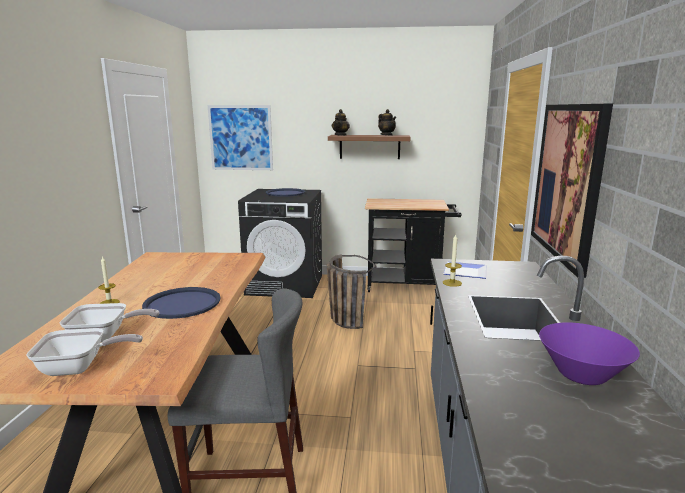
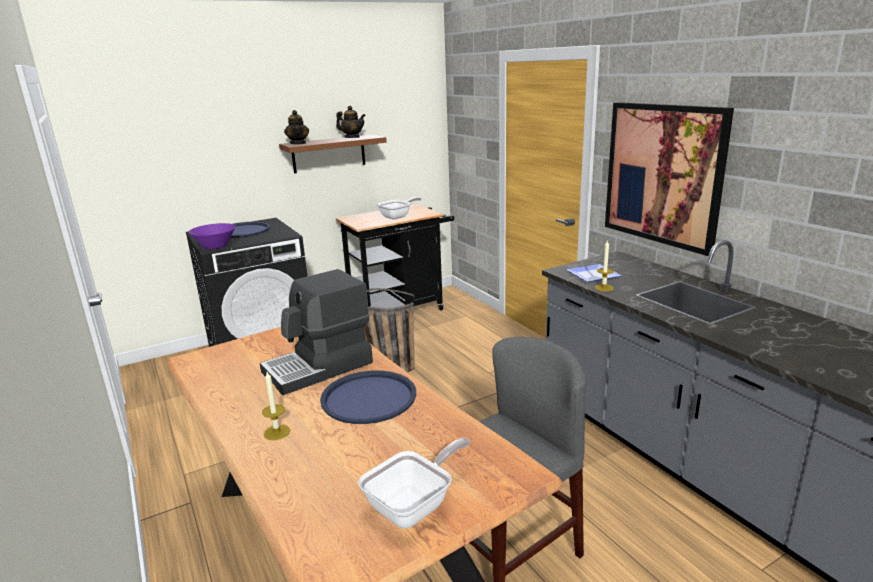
camera: 35 degrees left, 5 degrees up
frying pan [60,303,160,342] -> frying pan moved to [377,197,421,219]
picture [208,105,273,170] -> none
purple bowl [539,322,640,385] -> purple bowl moved to [189,223,236,250]
none -> coffee machine [260,269,373,395]

